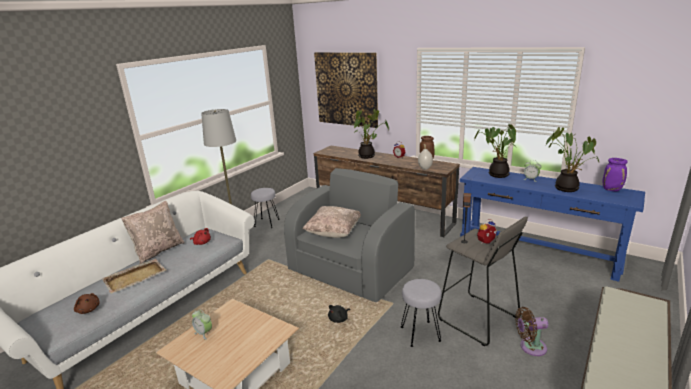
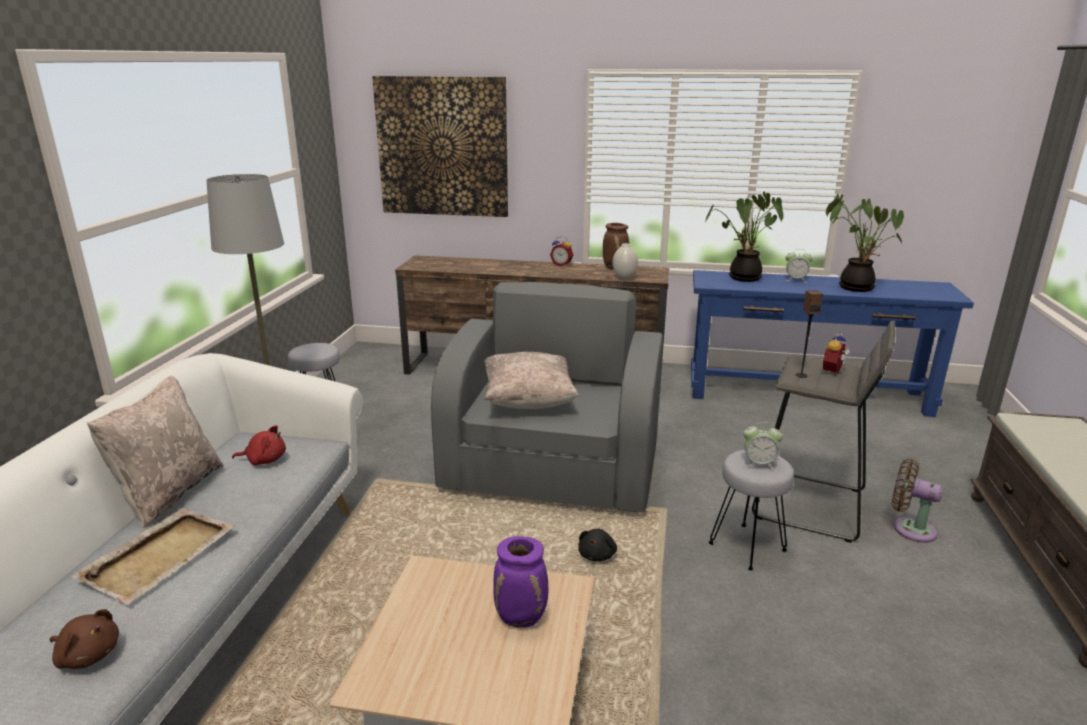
camera: 25 degrees left, 0 degrees up
alarm clock [192,309,212,340] -> alarm clock moved to [743,422,783,471]
potted plant [354,109,389,159] -> none
brown fan [515,307,549,356] -> brown fan turned 60 degrees clockwise [892,459,943,543]
purple vase [602,158,628,191] -> purple vase moved to [494,536,548,628]

